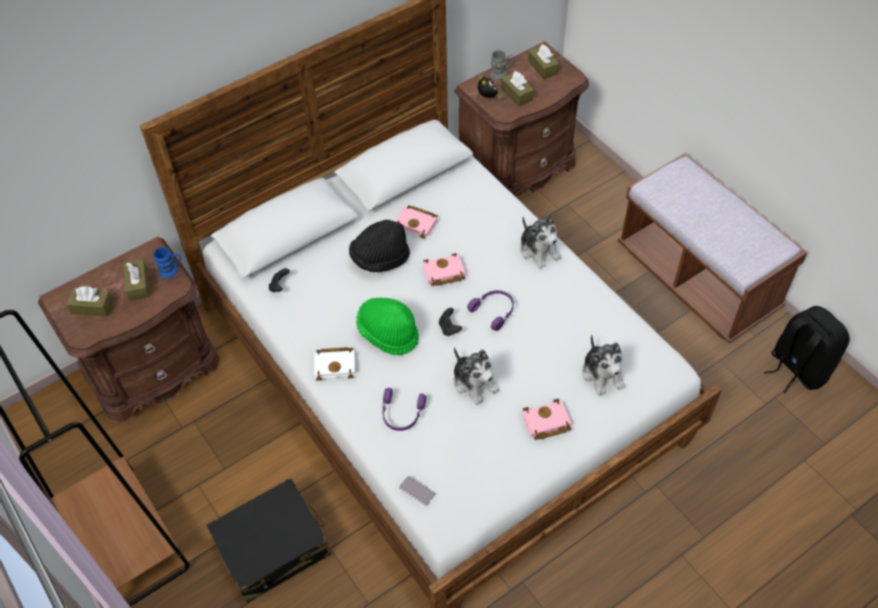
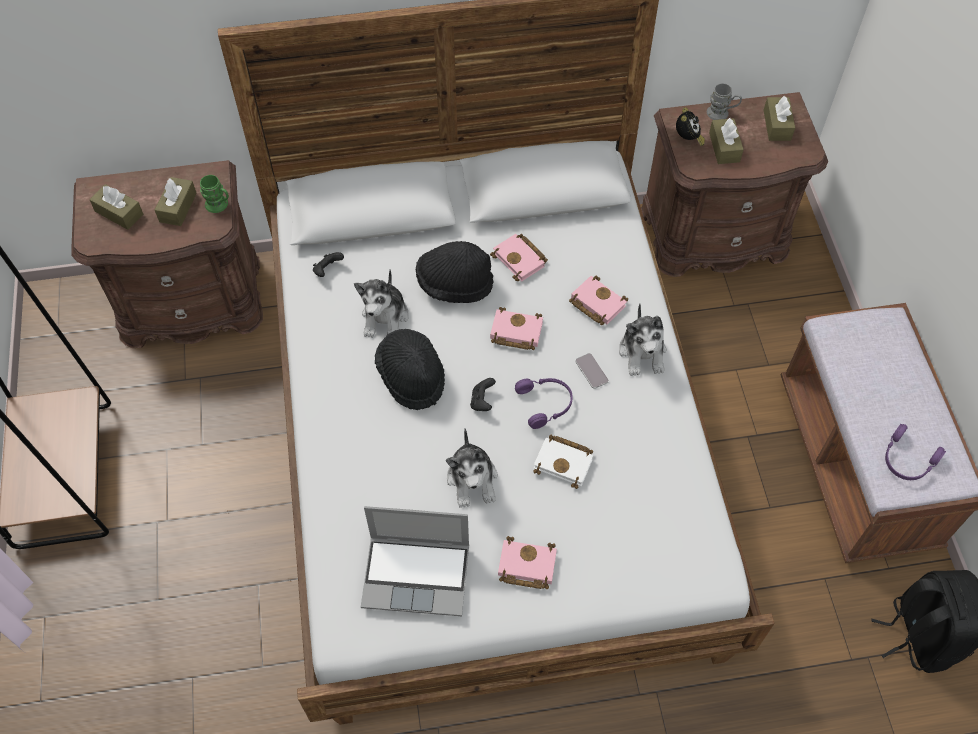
camera: 25 degrees right, 5 degrees up
blue mug [154,247,181,278] -> green mug [200,175,229,213]
black suitcase [207,478,331,603] -> none
white book [314,347,355,381] -> white book moved to [534,435,593,489]
green hat [356,297,419,355] -> black hat [375,329,445,410]
purple headphones [382,388,426,431] -> purple headphones moved to [885,424,946,480]
phone [399,476,435,505] -> phone moved to [575,353,609,389]
plush toy [582,335,625,396] -> plush toy moved to [354,270,409,338]
none -> laptop [361,506,469,616]
none -> pink book [569,276,628,325]

